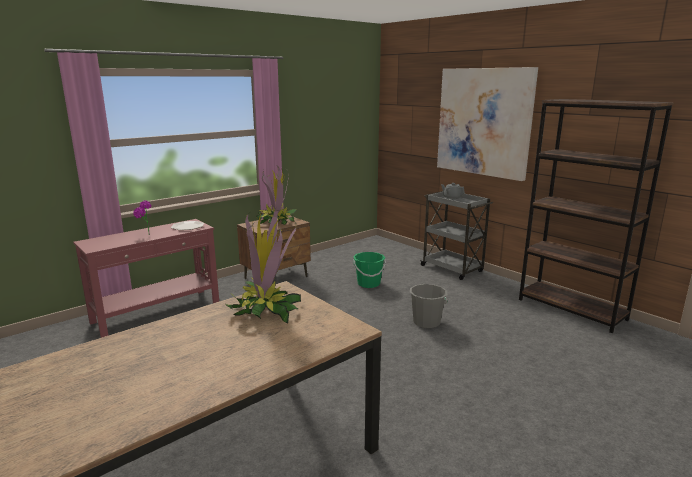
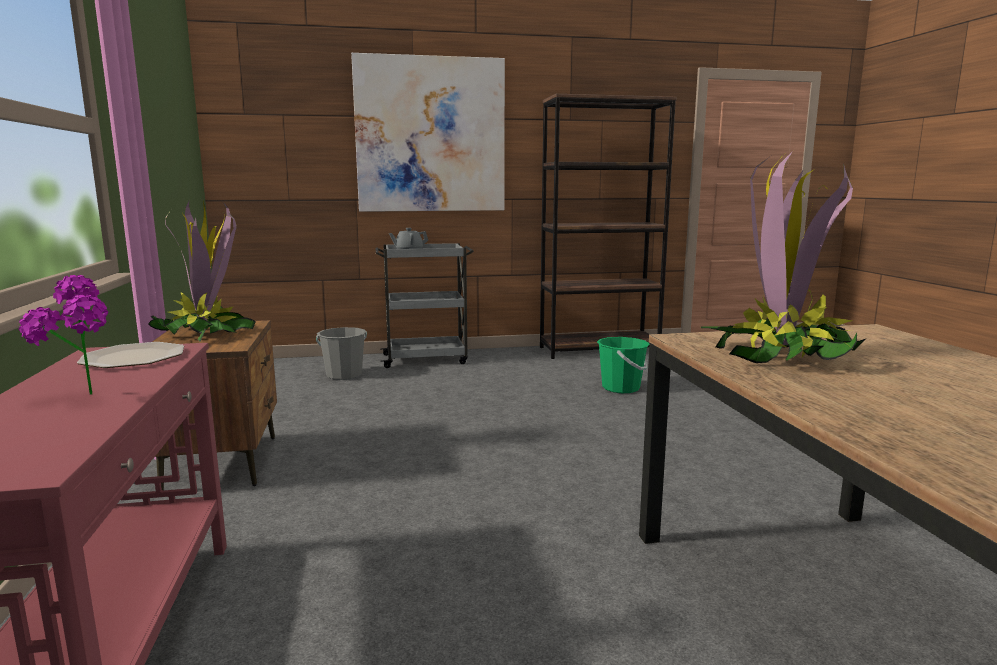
camera: 60 degrees left, 5 degrees down
green bucket [353,252,386,288] -> green bucket moved to [597,337,649,393]
grey bucket [410,284,448,328] -> grey bucket moved to [316,327,367,380]

